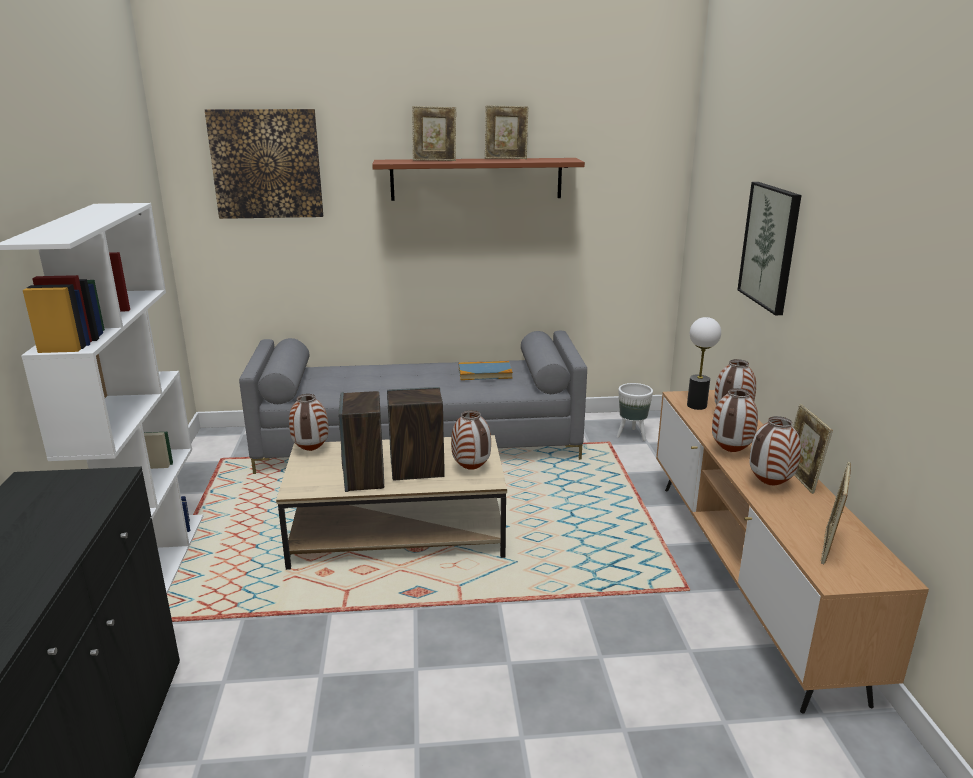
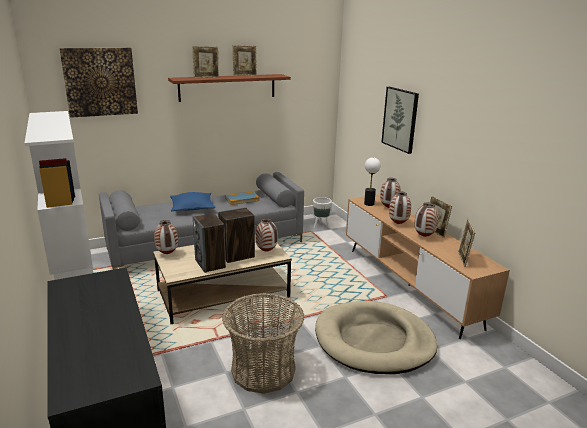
camera: 20 degrees left, 0 degrees up
none -> blue pillow [170,192,216,211]
none -> basket [222,293,304,394]
none -> beige dog bed [315,301,437,374]

